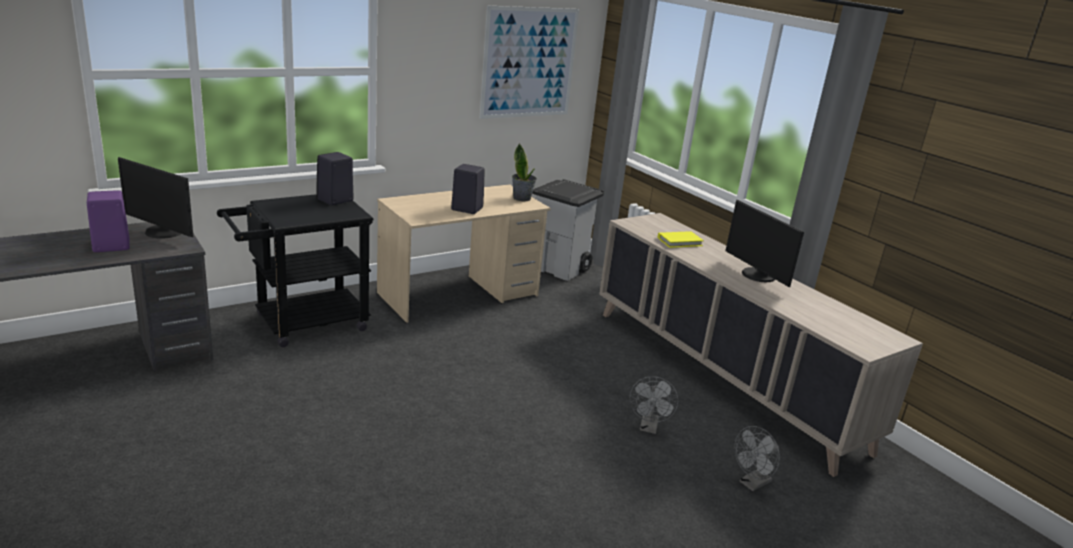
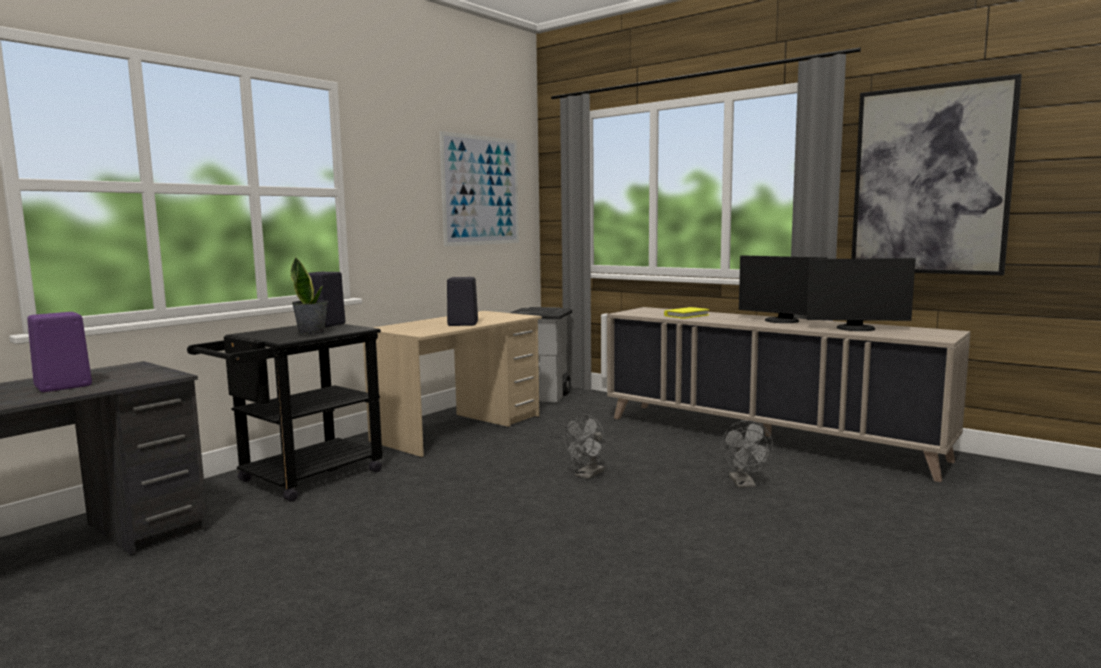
camera: 15 degrees left, 15 degrees down
monitor [118,157,193,239] -> monitor moved to [807,258,915,331]
potted plant [512,144,537,201] -> potted plant moved to [291,257,328,335]
grey fan [734,426,780,491] -> grey fan moved to [562,414,605,479]
none -> picture [851,74,1022,276]

